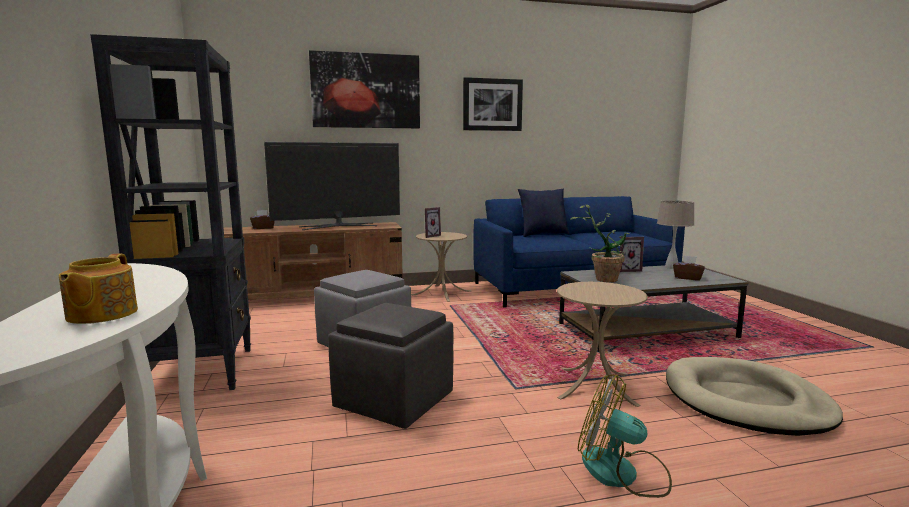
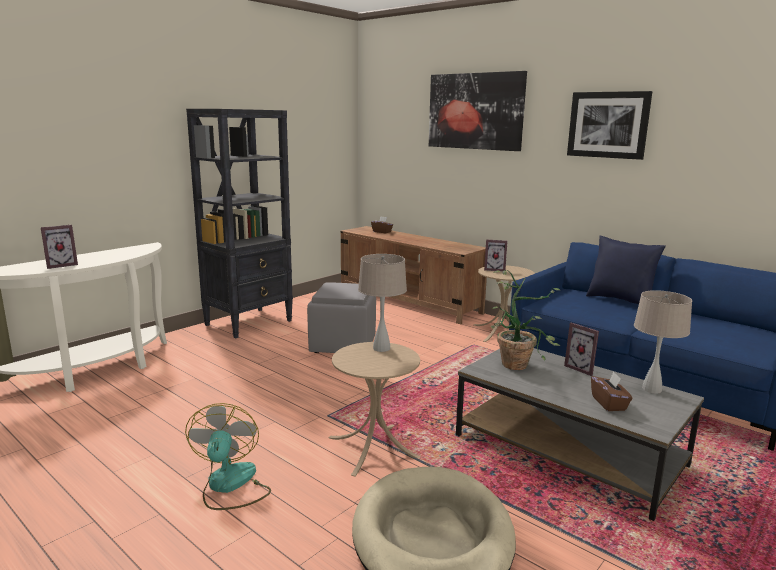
camera: 55 degrees right, 5 degrees up
teapot [59,254,138,324] -> picture frame [41,225,78,269]
television [264,142,400,230] -> none
grey ottoman [328,303,453,429] -> none
none -> beige table lamp [358,254,407,352]

